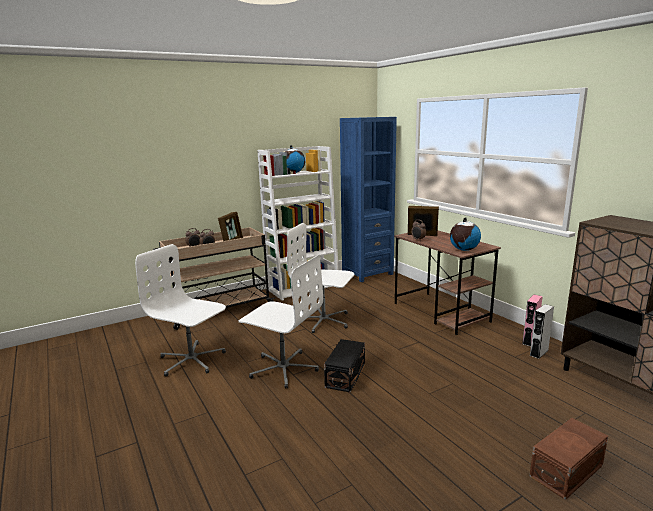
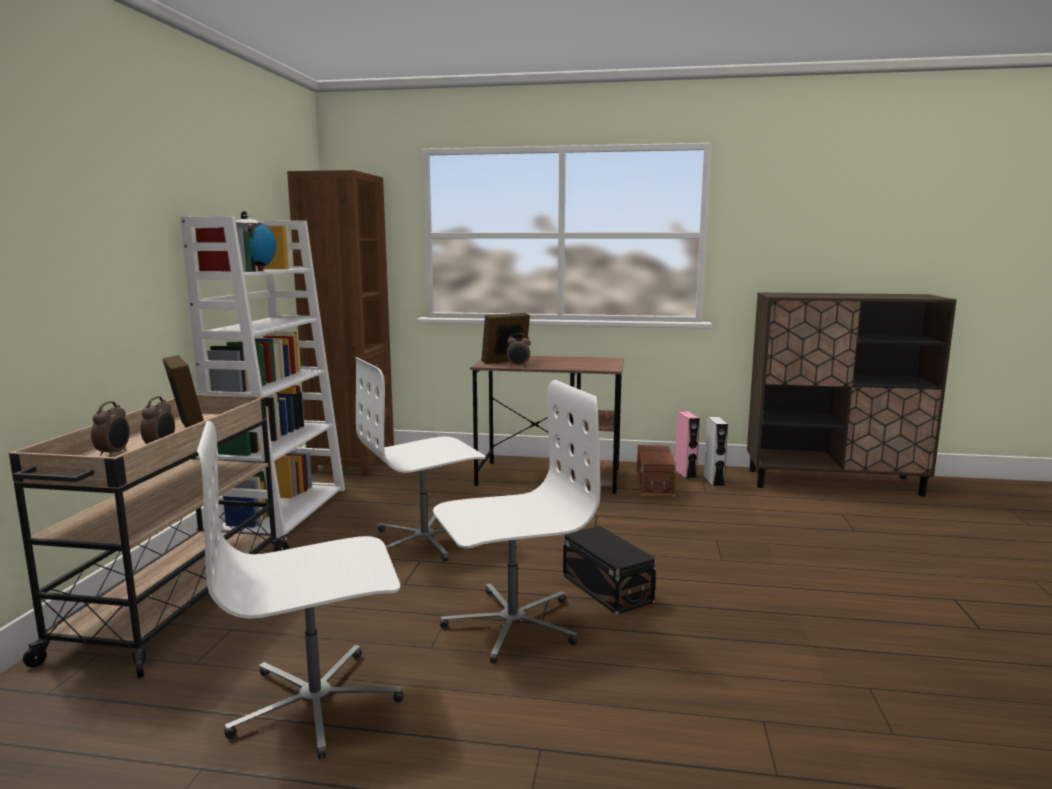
camera: 50 degrees left, 5 degrees down
blue bookcase [340,117,397,282] -> brown bookcase [287,170,394,476]
globe [450,217,481,251] -> none
brown storage box [530,418,608,500] -> brown storage box moved to [636,445,676,497]

